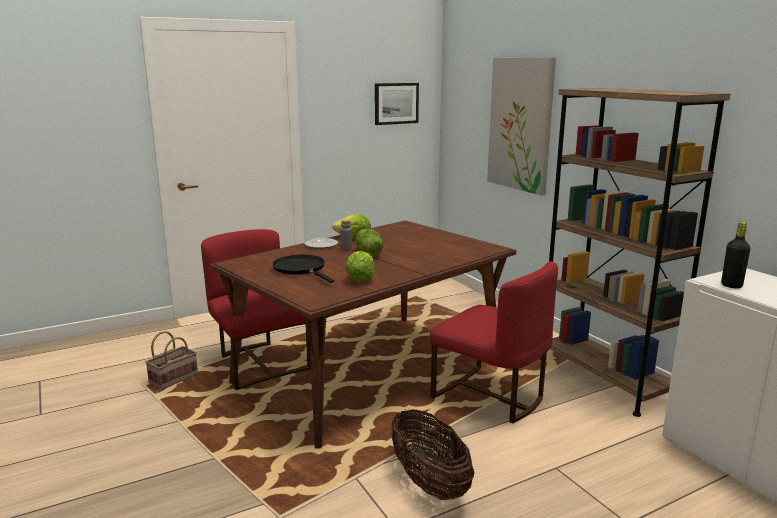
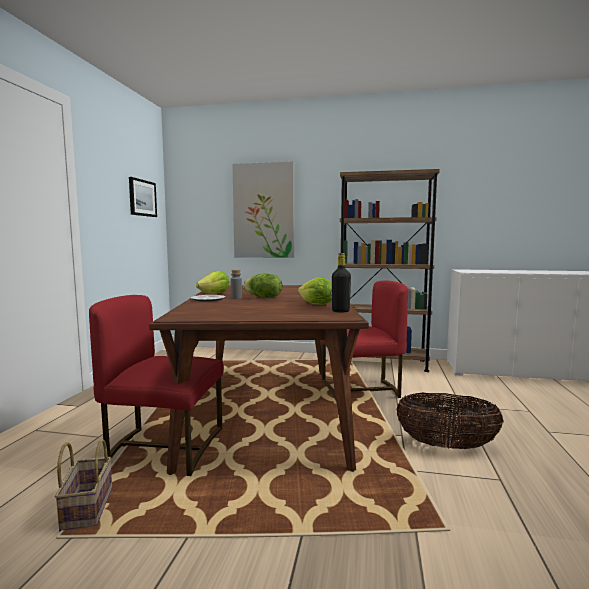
camera: 50 degrees left, 10 degrees down
black frying pan [272,254,334,283] -> none
black bottle [721,222,750,288] -> black bottle moved to [332,253,351,313]

